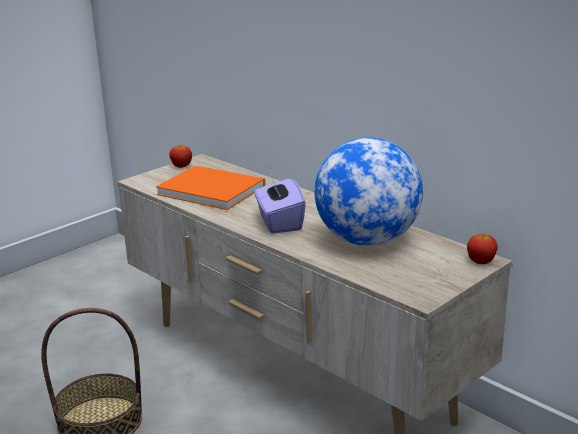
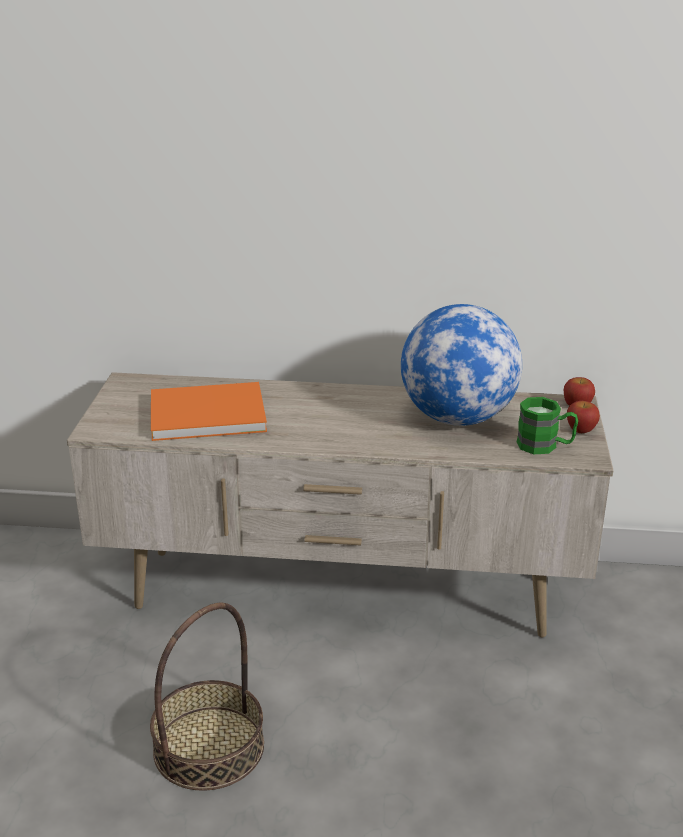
camera: 40 degrees left, 5 degrees up
apple [169,146,192,168] -> apple moved to [567,401,600,433]
purple tissue box [254,174,306,234] -> none
none -> green mug [517,397,578,454]

